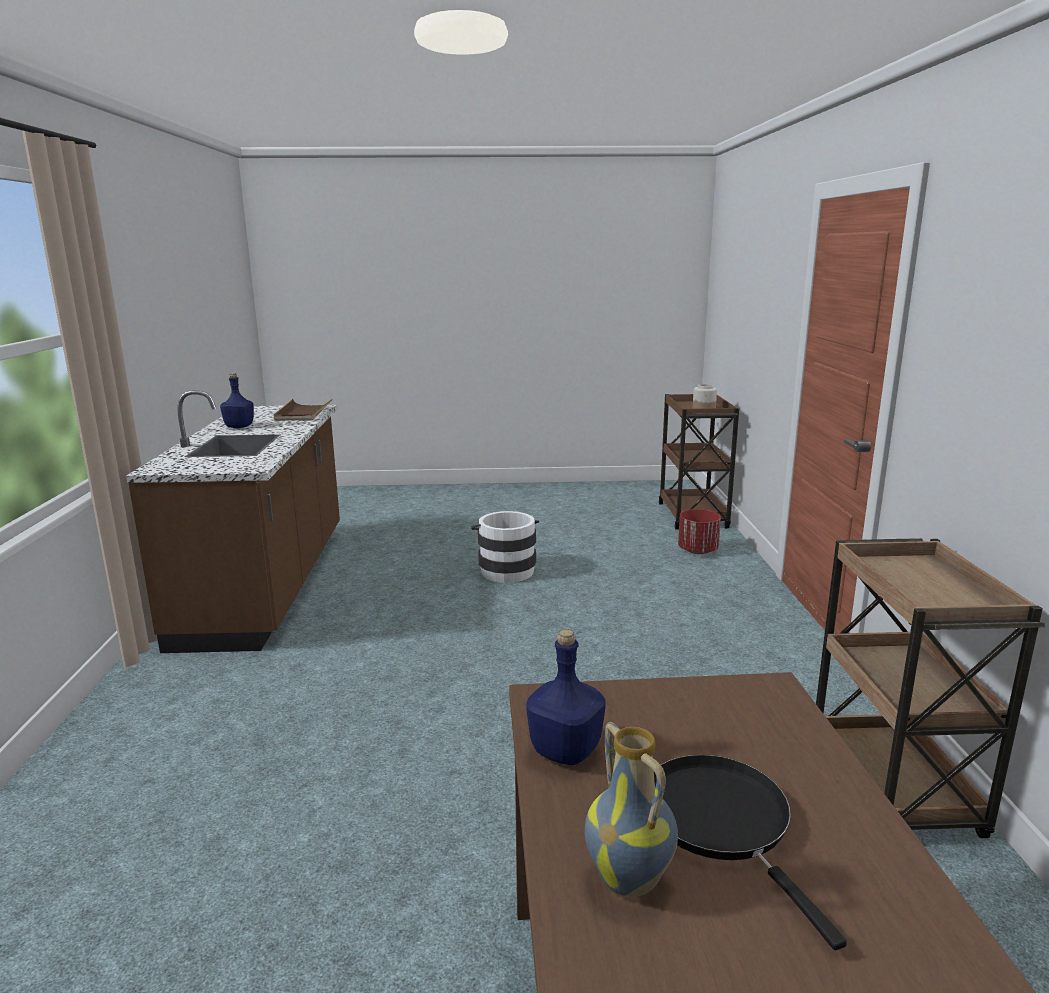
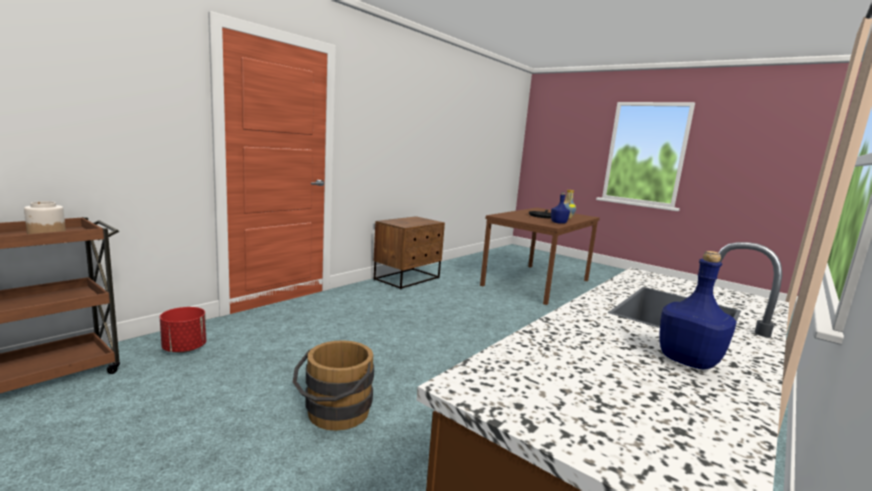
camera: 140 degrees left, 5 degrees down
brown tray [274,399,332,421] -> none
white bucket [471,511,539,583] -> brown bucket [293,340,374,431]
brown cart [816,538,1045,838] -> brown nightstand [374,216,445,289]

